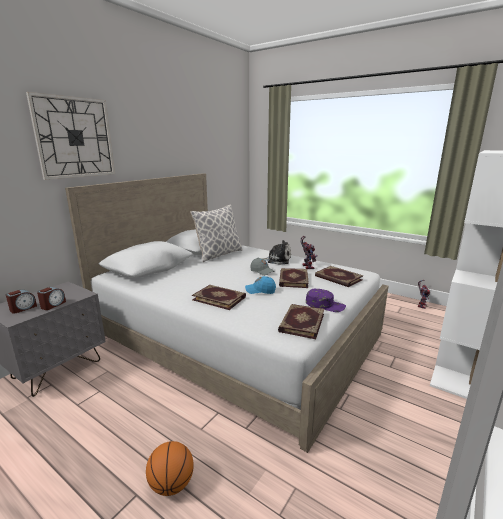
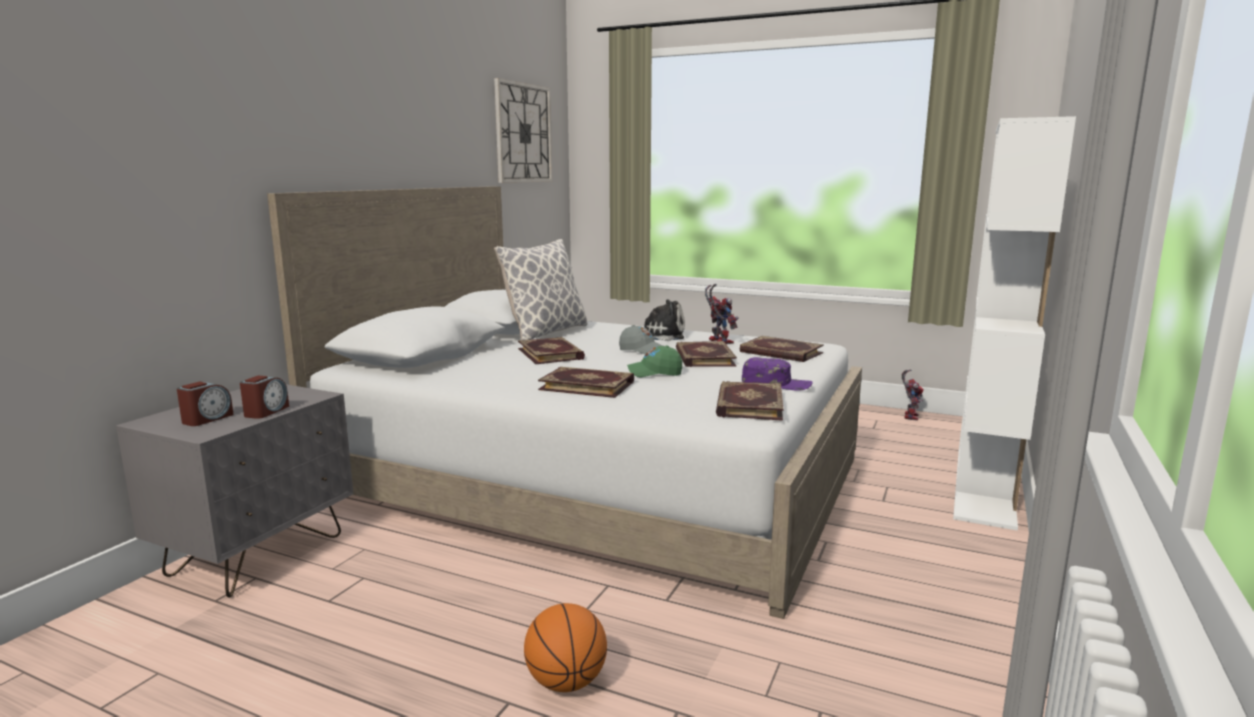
camera: 10 degrees left, 5 degrees down
wall clock [26,92,115,180] -> wall clock moved to [494,78,552,183]
blue cap [245,276,276,294] -> green cap [627,345,682,377]
none -> book [518,337,585,364]

